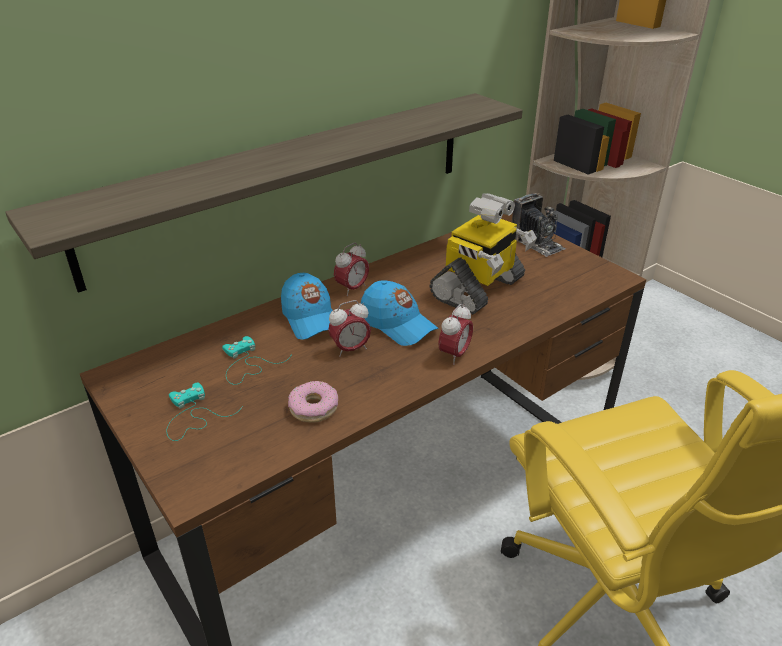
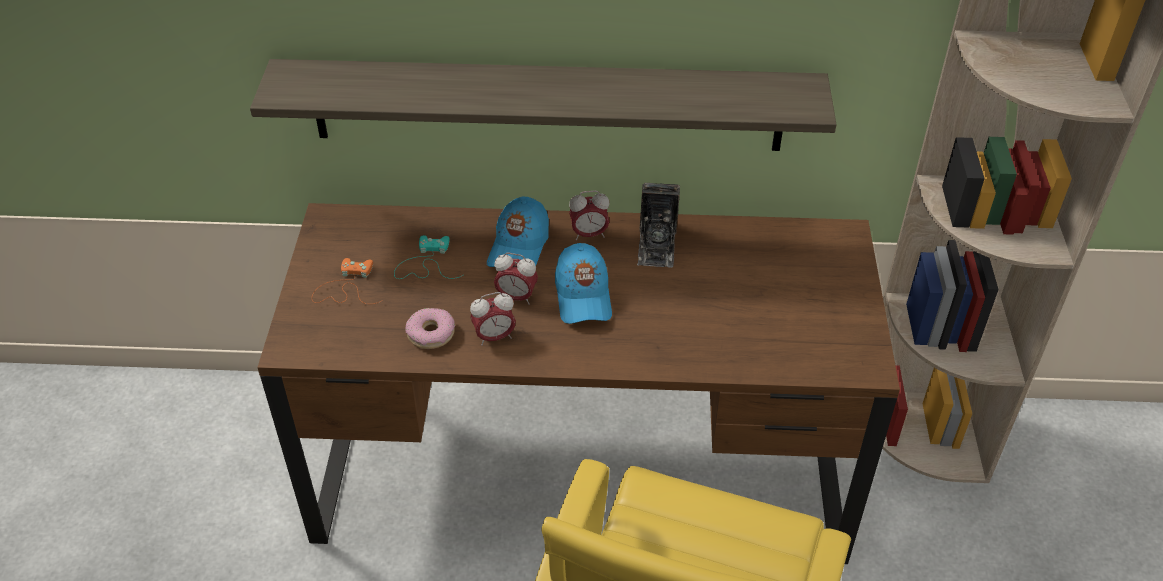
camera: 40 degrees right, 10 degrees up
turquoise game controller [166,383,243,441] -> orange game controller [312,258,381,304]
toy robot [430,193,537,315] -> none
alarm clock [438,304,473,365] -> alarm clock moved to [470,292,516,346]
camera [512,193,566,257] -> camera moved to [637,183,680,268]

